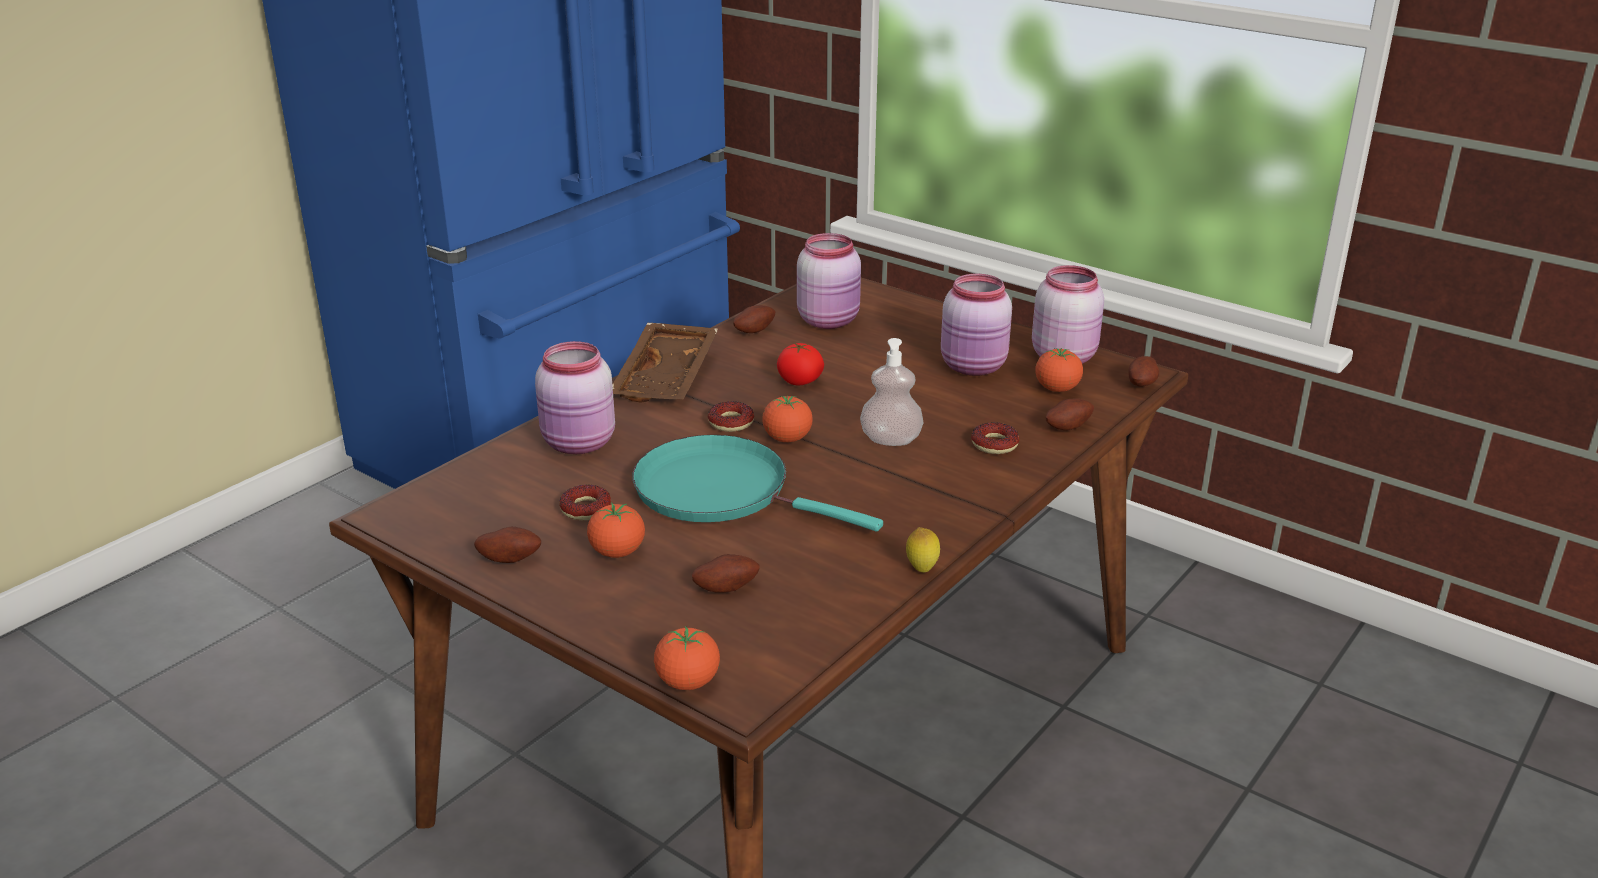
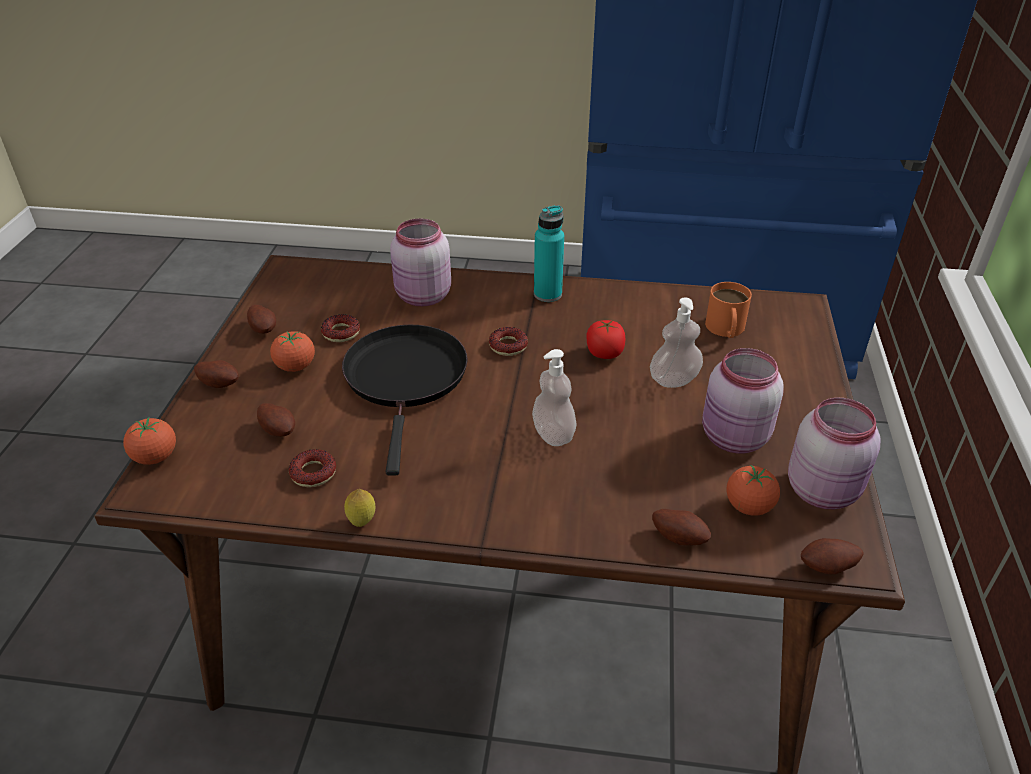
camera: 60 degrees right, 10 degrees up
brown tray [612,323,719,402] -> turquoise bottle [534,205,564,302]
turquoise frying pan [632,435,883,532] -> black frying pan [342,325,468,476]
potato [733,305,775,333] -> potato moved to [194,360,239,388]
tomato [762,396,813,442] -> none
pink jar [797,233,861,329] -> orange mug [705,282,752,338]
donut [971,422,1019,454] -> donut moved to [289,449,336,487]
none -> soap dispenser [650,298,703,388]

